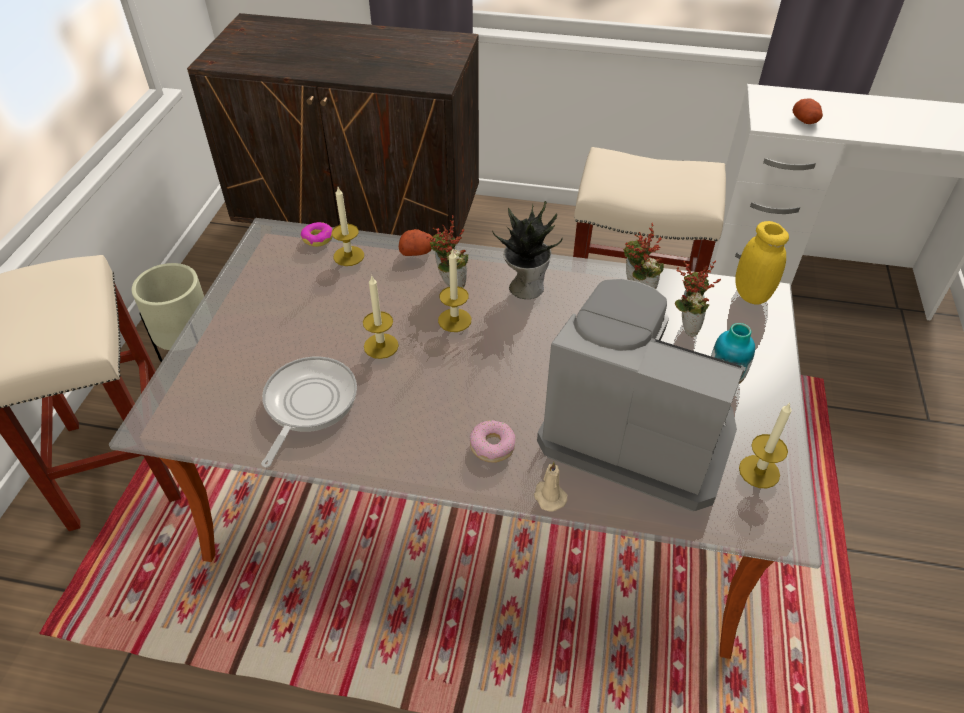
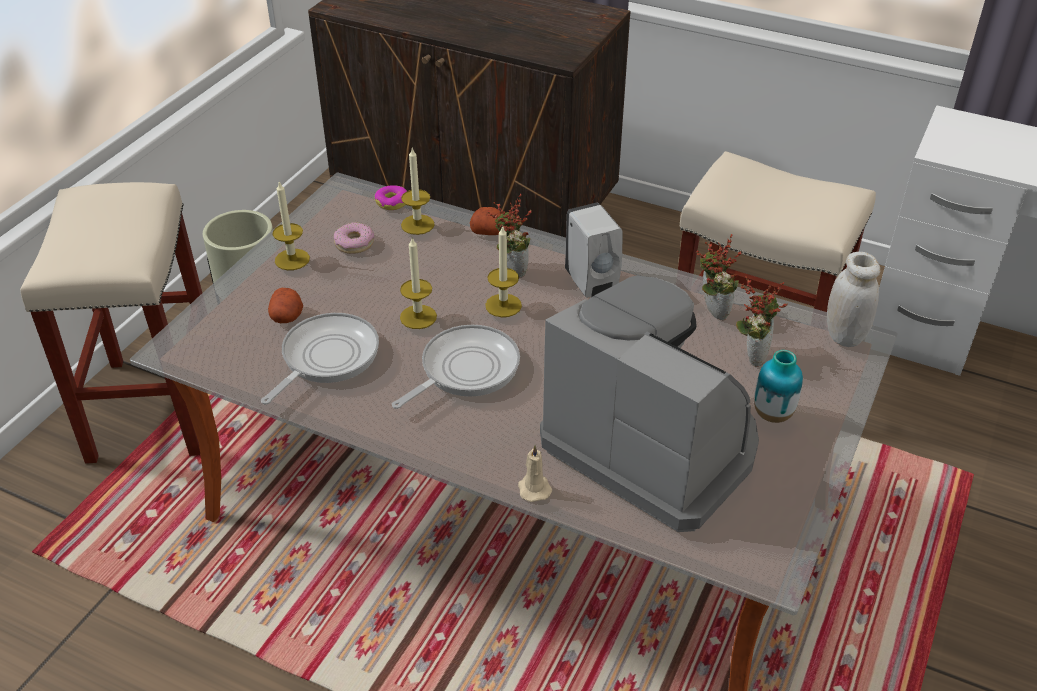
camera: 15 degrees right, 5 degrees down
donut [470,420,515,463] -> donut moved to [334,222,374,254]
potted plant [492,201,563,299] -> white soap dispenser [565,202,622,297]
yellow jar [736,221,789,304] -> white jar [827,252,880,347]
candle [739,403,792,488] -> candle moved to [273,182,310,270]
potato [792,98,823,124] -> potato moved to [268,288,303,323]
none -> frying pan [392,325,520,409]

